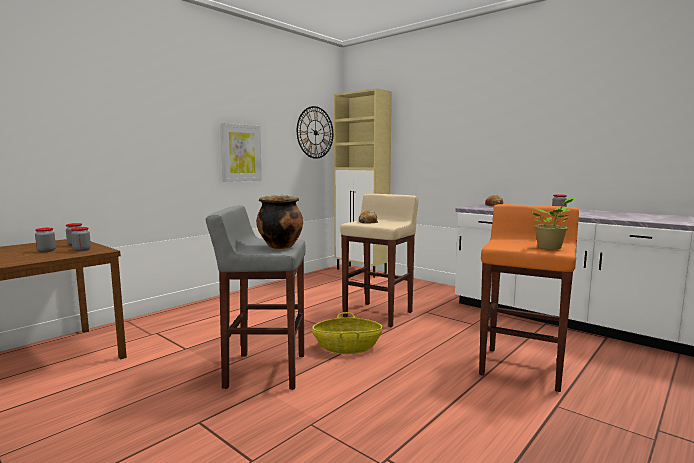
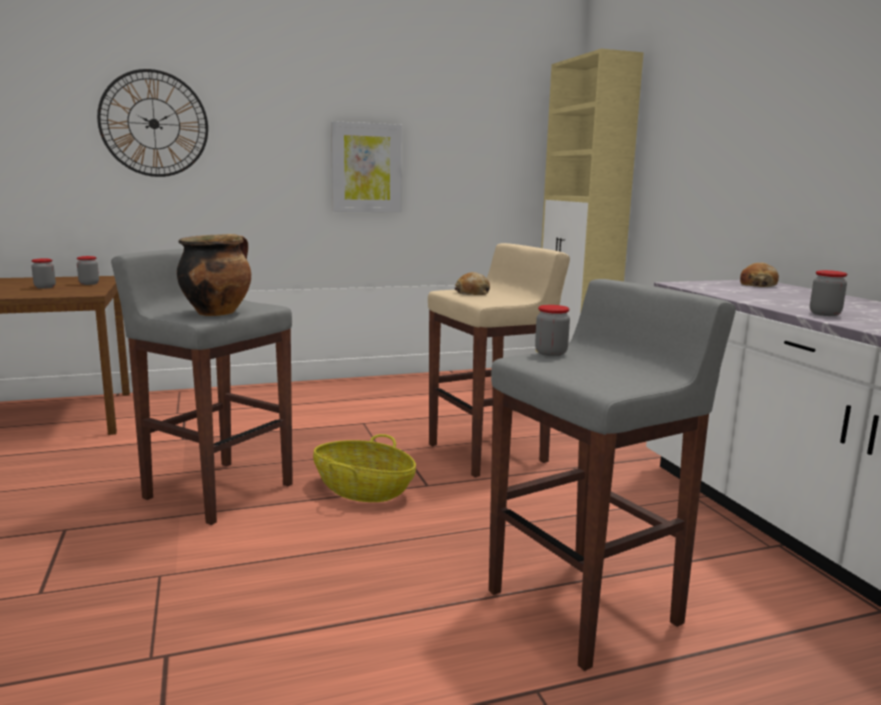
camera: 30 degrees right, 5 degrees up
jar [71,227,91,252] -> jar moved to [535,305,570,356]
wall clock [297,106,333,159] -> wall clock moved to [97,69,208,177]
orange stool [479,204,579,392] -> grey stool [489,279,736,671]
potted plant [530,197,575,250] -> none

